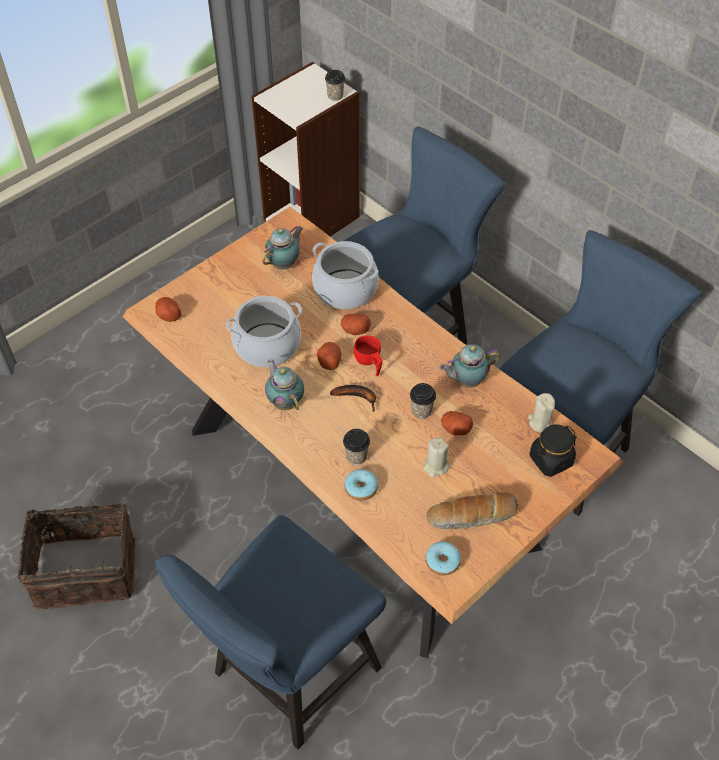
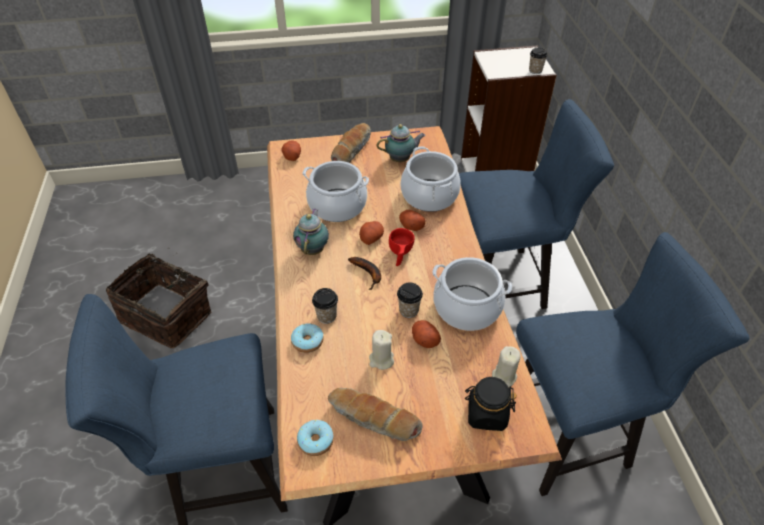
camera: 35 degrees right, 5 degrees down
teapot [439,344,500,388] -> cooking pot [432,257,512,331]
none -> bread [331,123,371,163]

